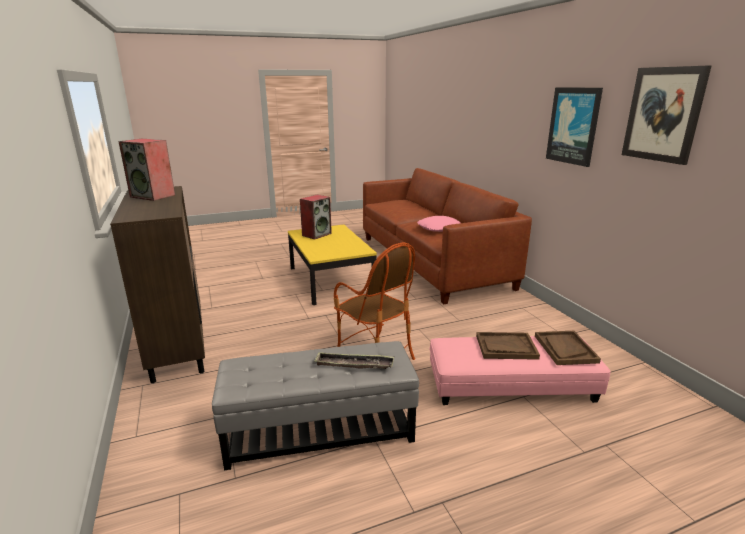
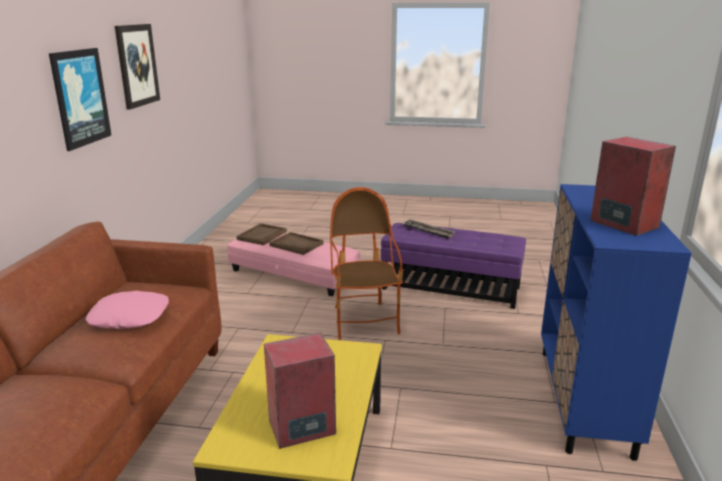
camera: 150 degrees left, 0 degrees up
brown cabinet [110,186,205,383] -> blue cabinet [541,184,692,461]
grey ottoman [212,341,419,470] -> purple ottoman [381,223,526,309]

